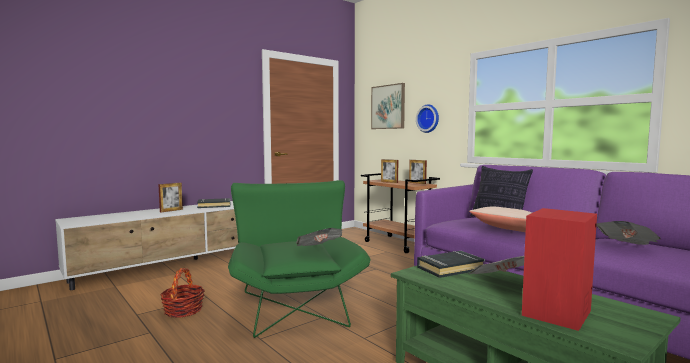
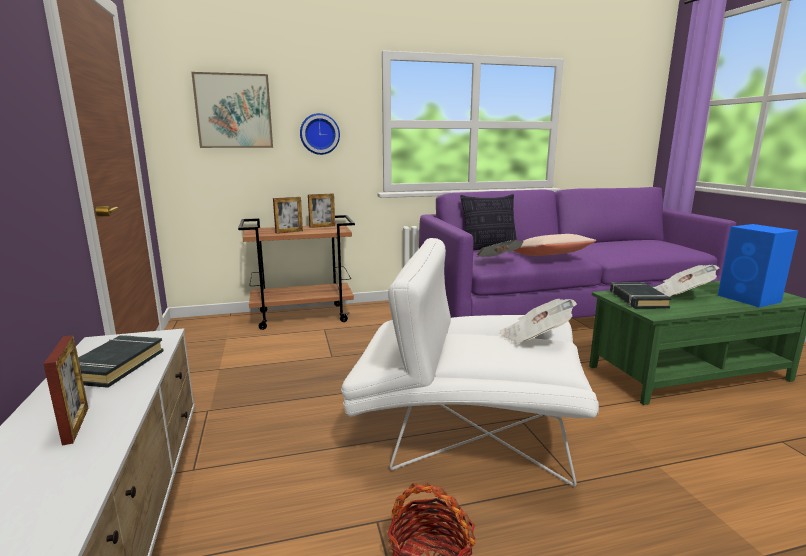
camera: 65 degrees left, 10 degrees up
green armchair [228,180,371,338] -> white armchair [341,238,599,487]
red speaker [522,208,597,331] -> blue speaker [718,224,798,308]
newspaper [596,221,661,245] -> newspaper moved to [476,240,523,257]

